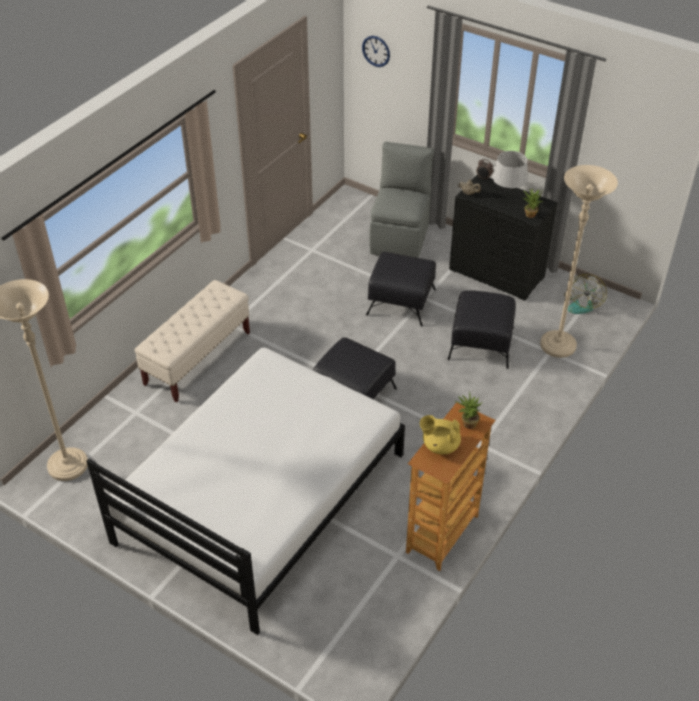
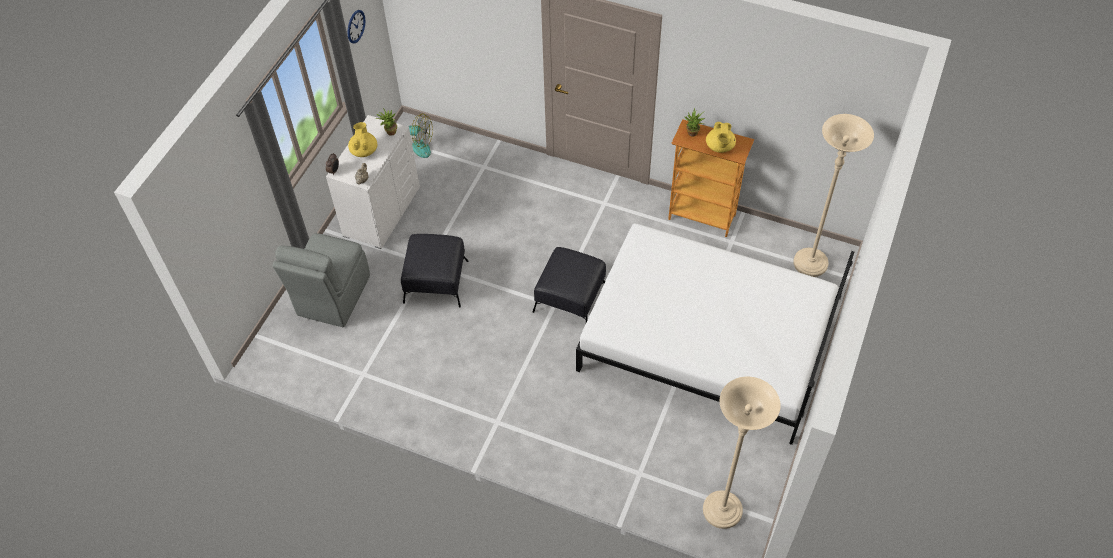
camera: 100 degrees left, 10 degrees up
beige bench [134,280,250,403] -> none
wall clock [362,36,390,67] -> wall clock moved to [347,10,365,44]
grey chair [369,142,434,258] -> grey chair turned 75 degrees counterclockwise [273,233,370,327]
black ottoman [448,290,516,369] -> none
black dresser [449,174,558,301] -> white dresser [326,115,420,249]
grey table lamp [492,151,528,197] -> yellow teapot [348,122,377,157]
beige floor lamp [540,165,618,358] -> beige floor lamp moved to [793,114,874,277]

